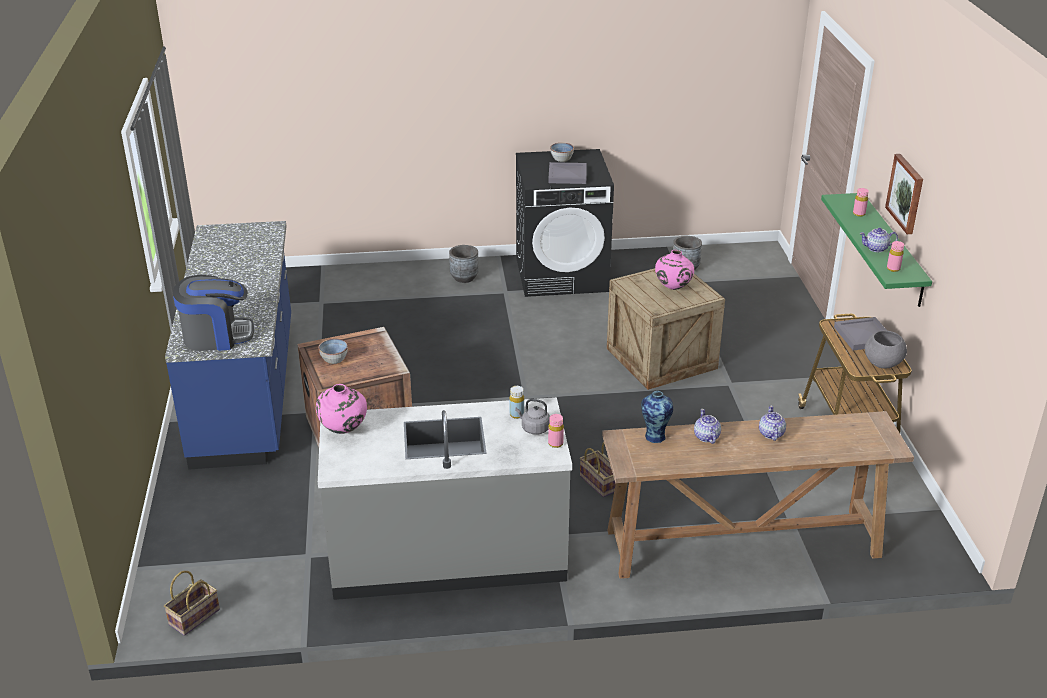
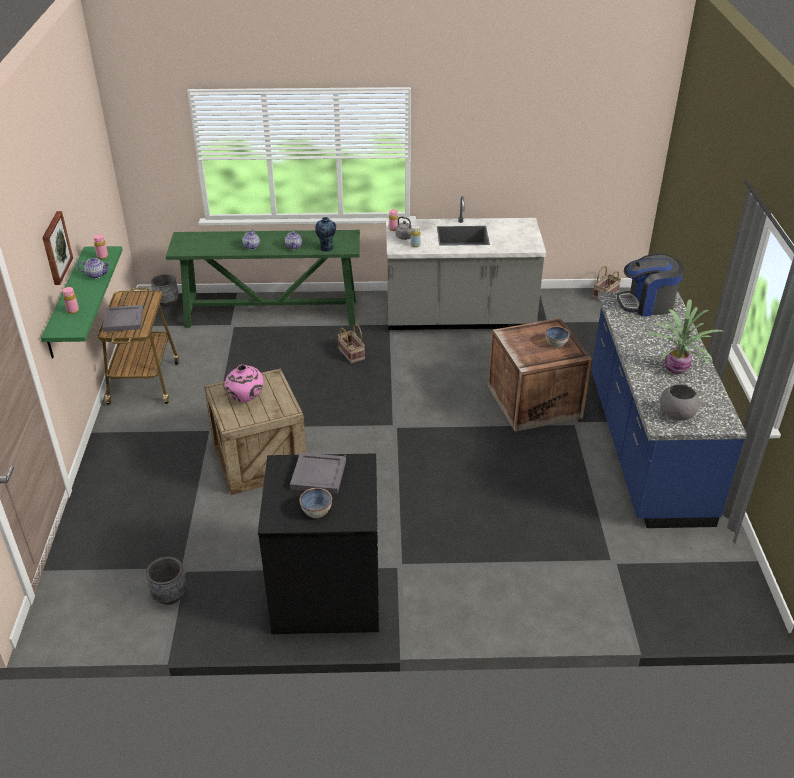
camera: 175 degrees left, 5 degrees up
pink vase [316,384,367,434] -> none
grey planter [449,245,479,283] -> grey planter moved to [151,274,179,307]
brown console table [602,411,914,579] -> green console table [166,230,360,328]
grey bowl [865,331,907,369] -> grey bowl moved to [660,384,700,421]
none -> potted plant [643,299,723,374]

